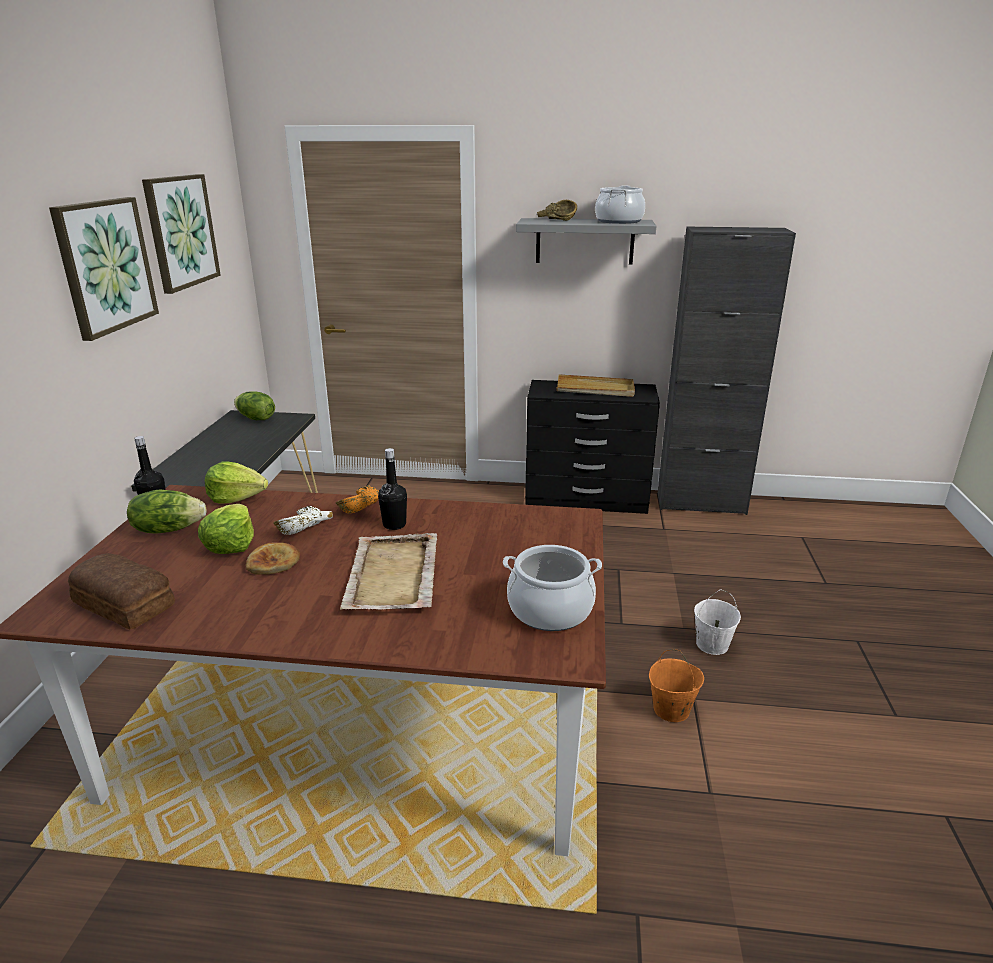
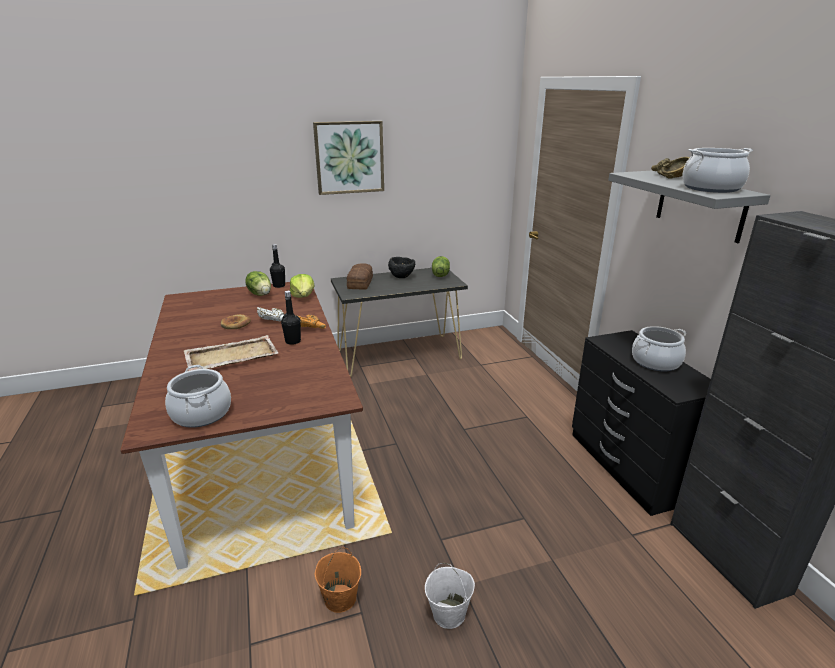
camera: 65 degrees right, 0 degrees up
bread [68,553,175,630] -> bread moved to [347,263,373,289]
picture [142,174,221,294] -> none
lettuce [198,504,254,554] -> none
beige tray [556,374,635,397] -> cooking pot [632,326,687,371]
none -> black bowl [388,257,415,278]

